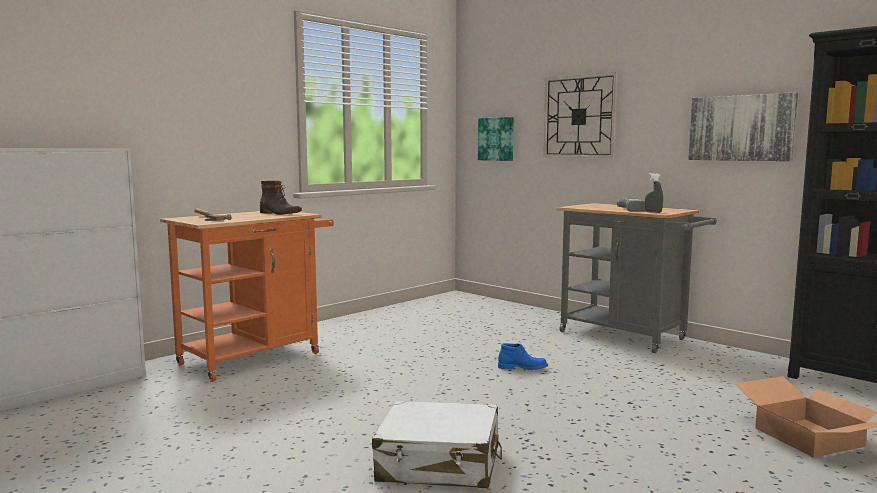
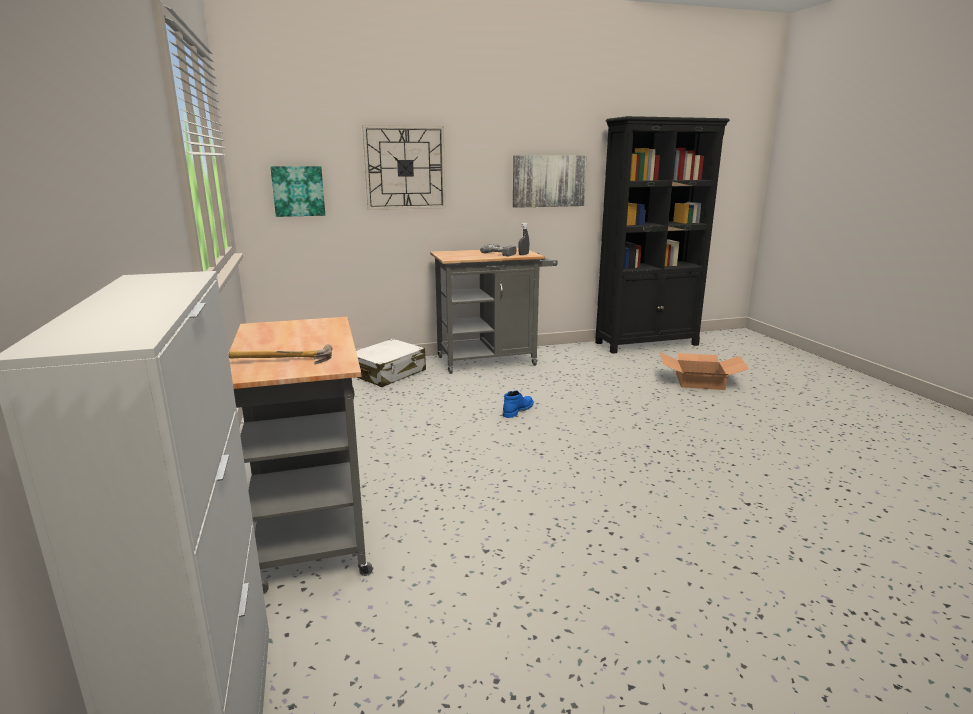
camera: 60 degrees left, 10 degrees up
orange cart [160,211,334,382] -> grey cart [228,317,373,594]
boot [260,181,302,215] -> none
white suitcase [372,401,502,488] -> white suitcase moved to [356,339,426,387]

